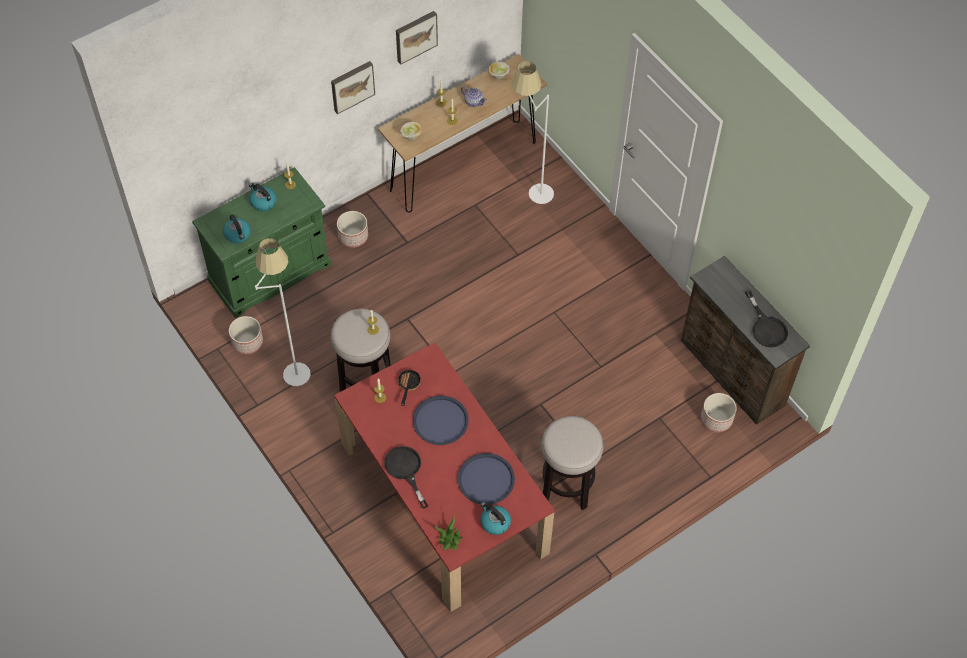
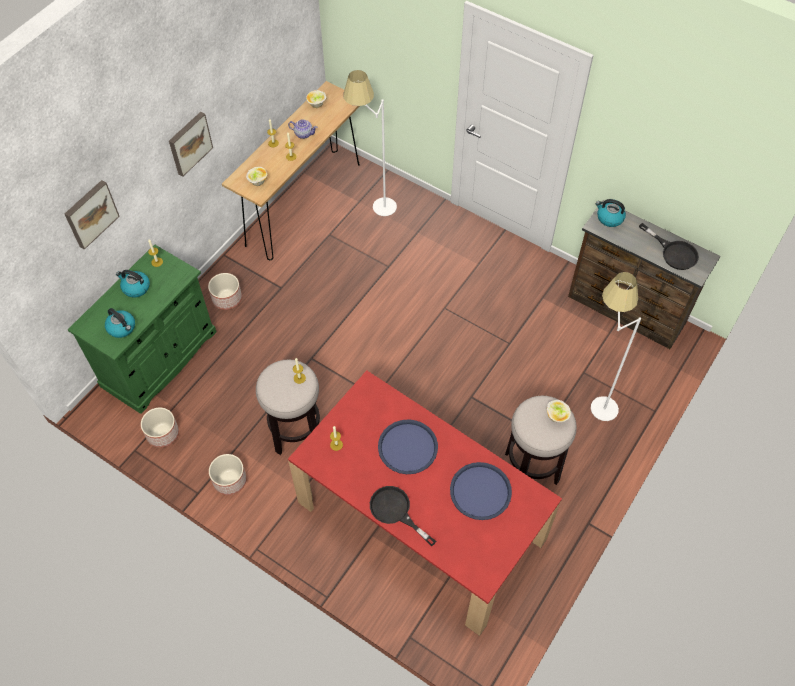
camera: 20 degrees left, 0 degrees up
white floor lamp [255,238,311,386] -> white floor lamp moved to [591,272,641,421]
picture [396,11,438,65] -> picture moved to [65,180,120,250]
frying pan [398,369,421,406] -> none
potted plant [433,515,464,552] -> none
kettle [480,502,511,535] -> kettle moved to [596,199,626,227]
planter [701,393,737,432] -> planter moved to [209,454,247,495]
none -> bowl [547,400,571,423]

